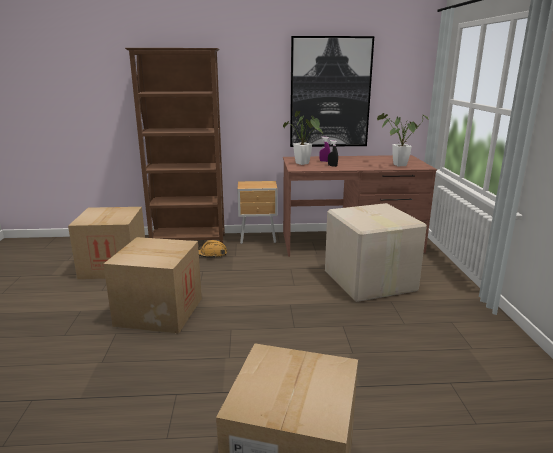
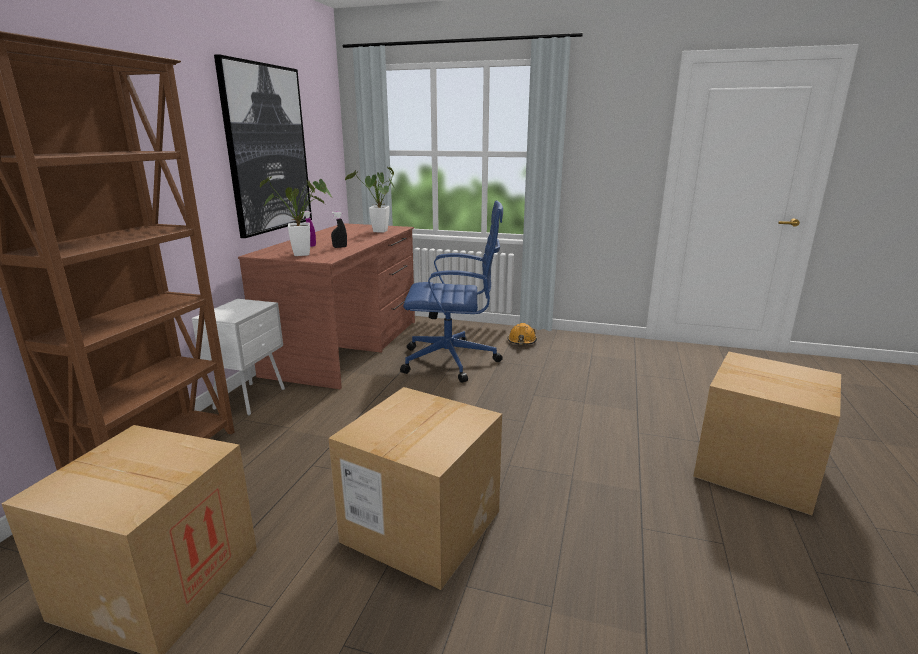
camera: 70 degrees left, 0 degrees up
orange hard hat [198,240,227,258] -> orange hard hat moved to [508,323,537,345]
brown nightstand [237,181,278,244] -> white nightstand [191,299,285,416]
cardboard box [325,203,427,302] -> blue office chair [400,200,503,383]

